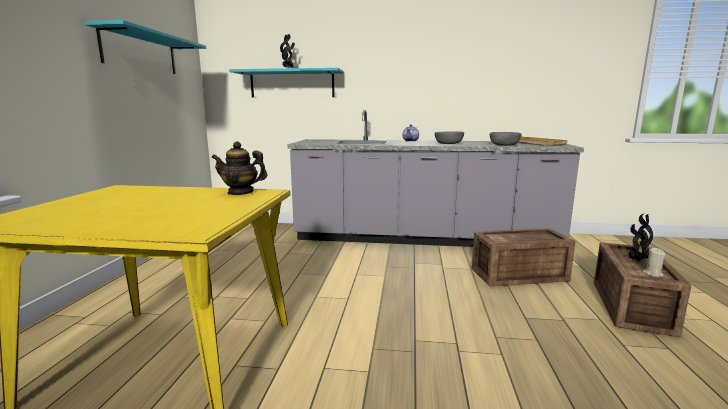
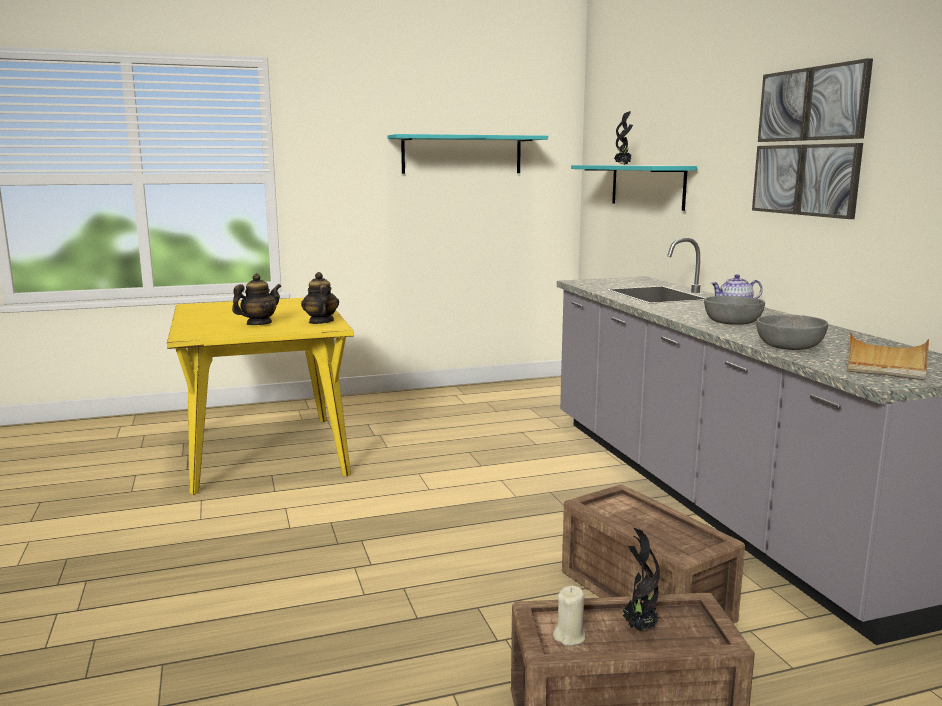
camera: 65 degrees right, 0 degrees up
none -> teapot [232,273,282,325]
none -> picture [752,58,873,219]

